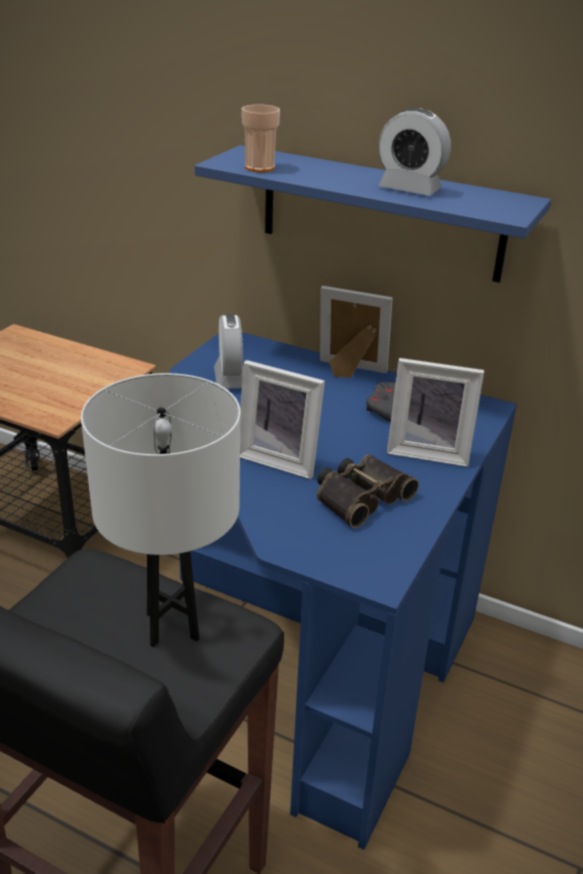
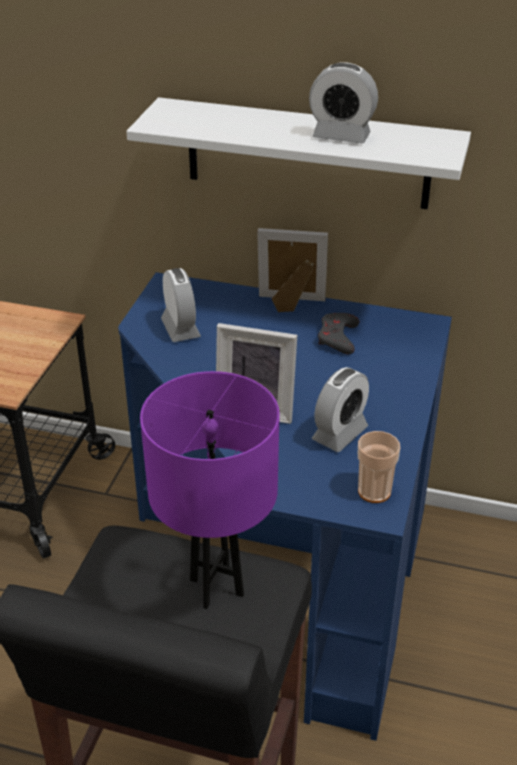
camera: 10 degrees left, 5 degrees up
white table lamp [81,373,241,647] -> purple table lamp [140,371,280,609]
blue shelf [195,145,551,283] -> white shelf [127,97,471,209]
cup [242,104,280,173] -> cup moved to [358,431,400,503]
binoculars [317,455,419,528] -> alarm clock [312,367,369,452]
picture frame [387,358,484,467] -> none

